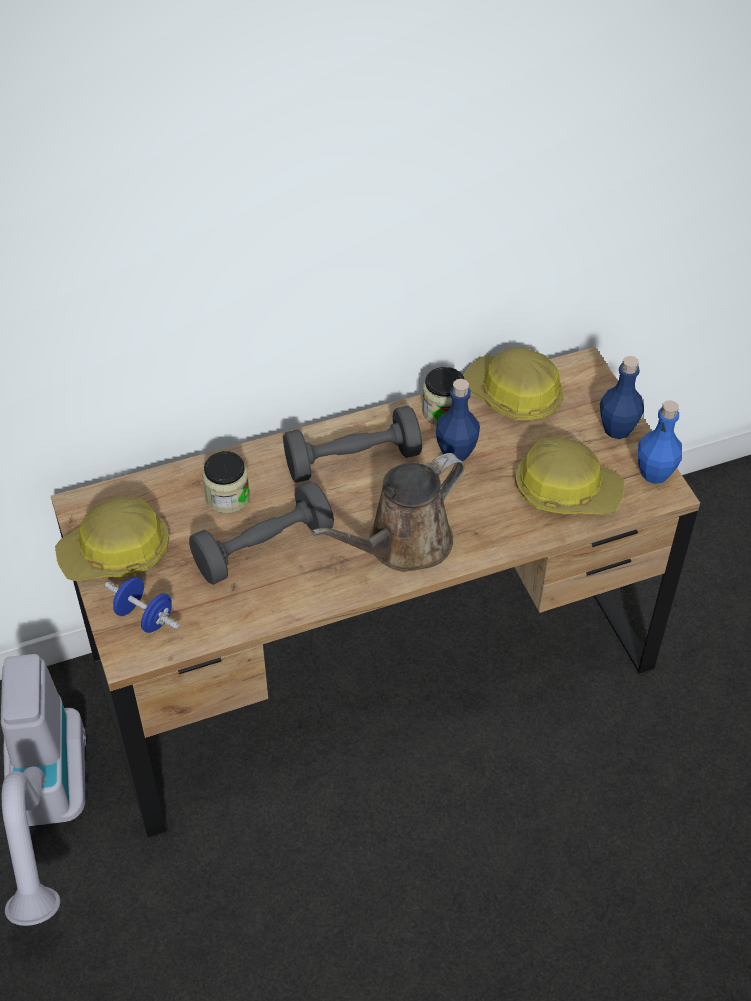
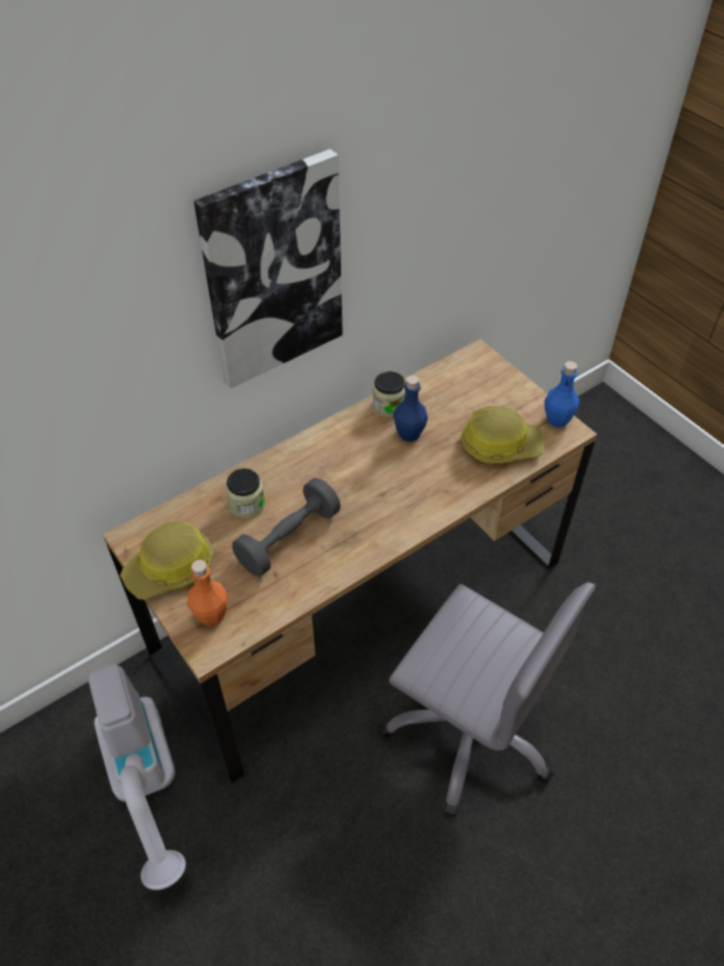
camera: 15 degrees left, 0 degrees up
blue dumbbell [105,577,180,633] -> orange bottle [187,560,228,626]
grey dumbbell [283,406,422,483] -> none
brown watering can [311,453,465,572] -> none
hard hat [464,347,563,420] -> none
blue bottle [600,356,644,439] -> none
none -> picture [194,149,343,389]
none -> grey office chair [380,582,595,817]

